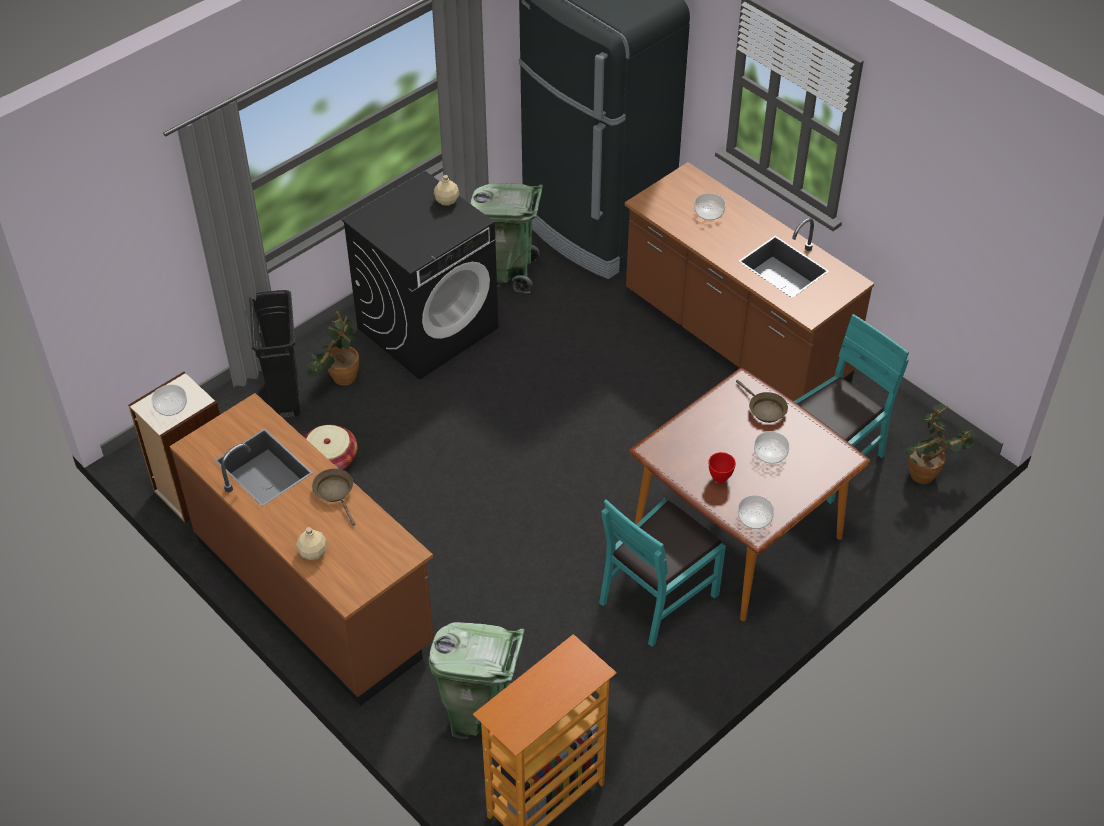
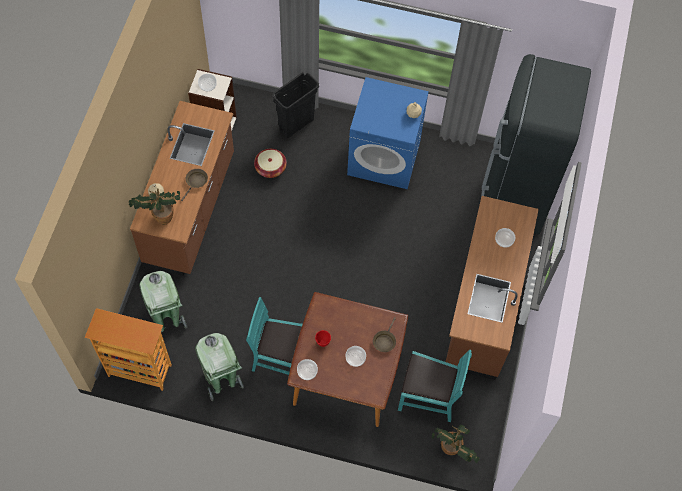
camera: 55 degrees right, 15 degrees up
potted plant [306,311,359,386] -> potted plant moved to [129,188,180,224]
black washing machine [342,171,499,380] -> blue washing machine [347,77,429,189]
green trash can [470,183,543,293] -> green trash can moved to [195,333,244,401]

